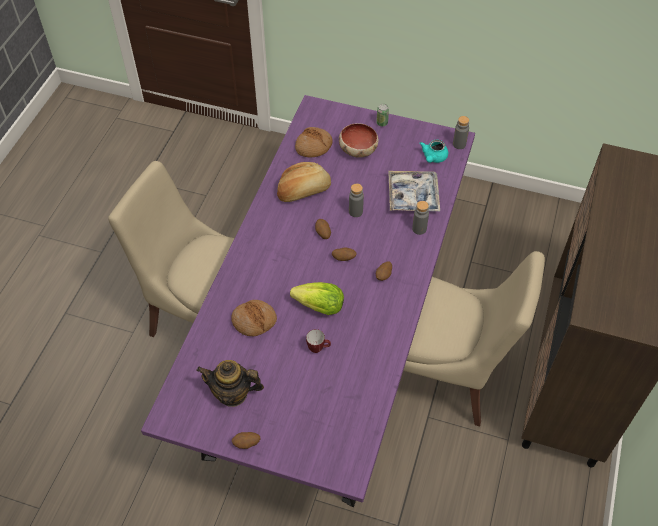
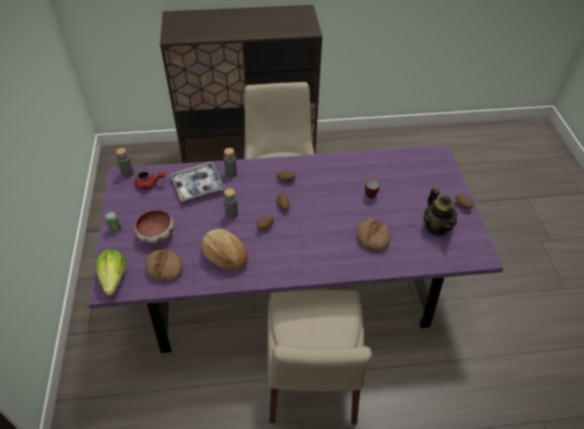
camera: 115 degrees left, 5 degrees down
lettuce [290,282,344,315] -> lettuce moved to [96,249,126,295]
turquoise teapot [419,140,448,163] -> red teapot [134,170,166,190]

